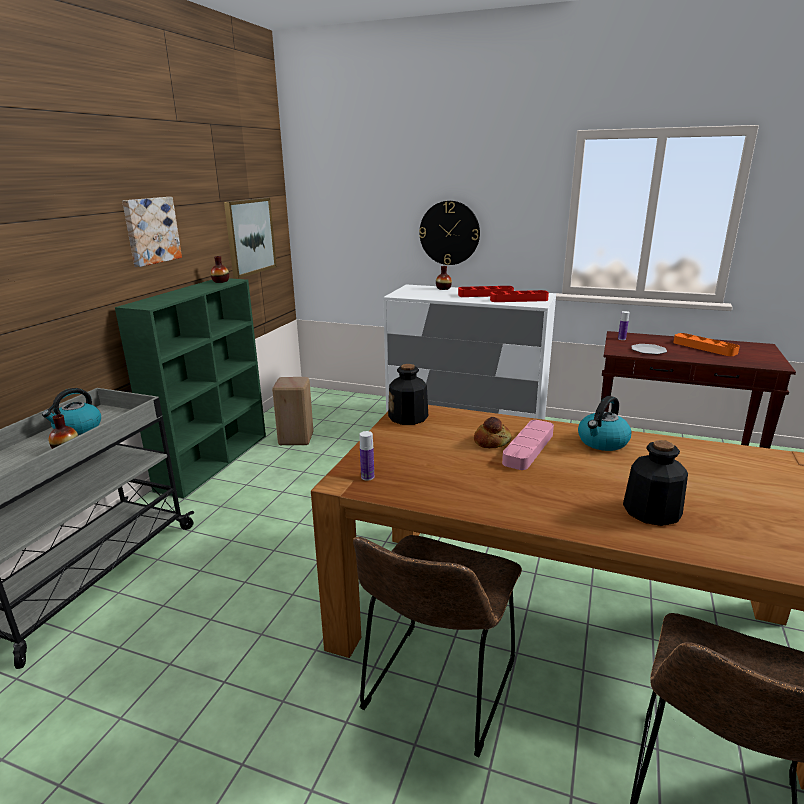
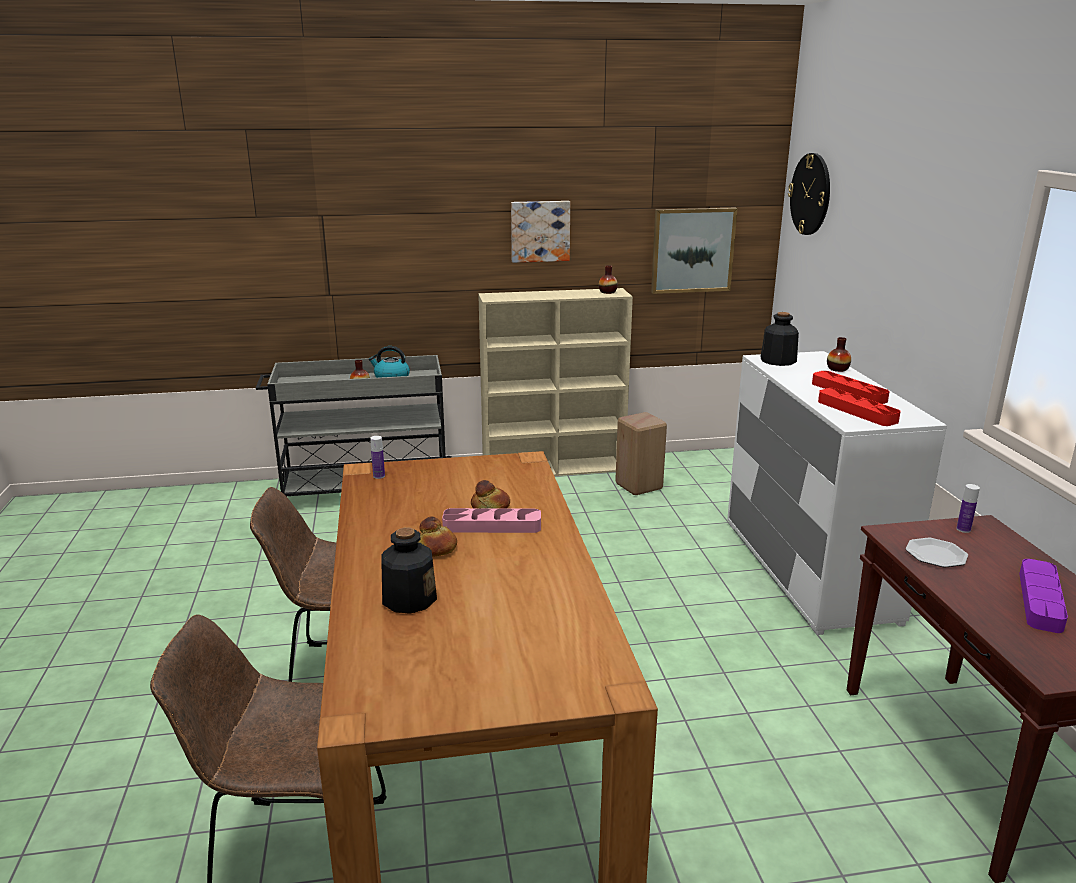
camera: 60 degrees right, 0 degrees up
green bookcase [115,278,266,498] -> beige bookcase [478,288,633,476]
bottle [388,364,428,425] -> bottle moved to [760,312,799,366]
wall clock [419,201,480,265] -> wall clock moved to [788,153,830,235]
kettle [578,396,631,451] -> none
orange tray [673,333,740,356] -> purple tray [1019,559,1068,633]
none -> bread [418,517,457,556]

